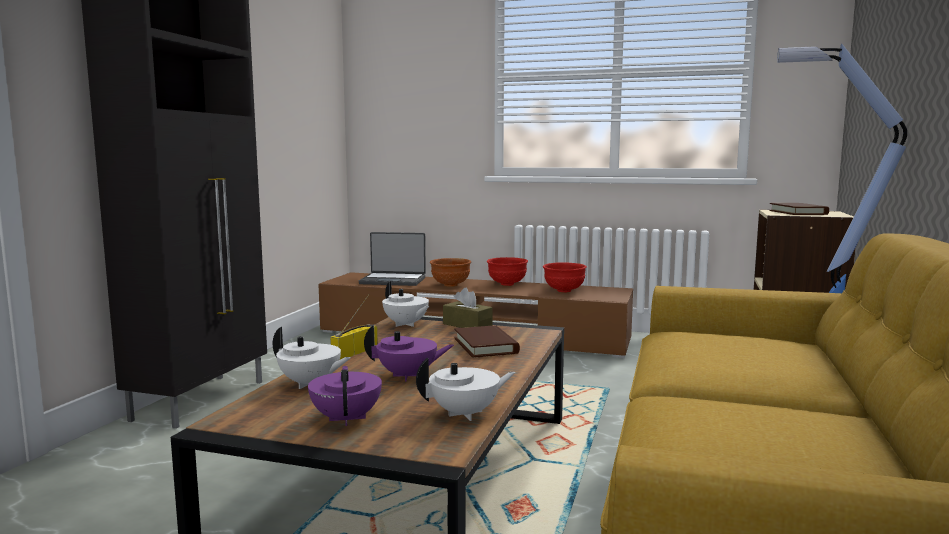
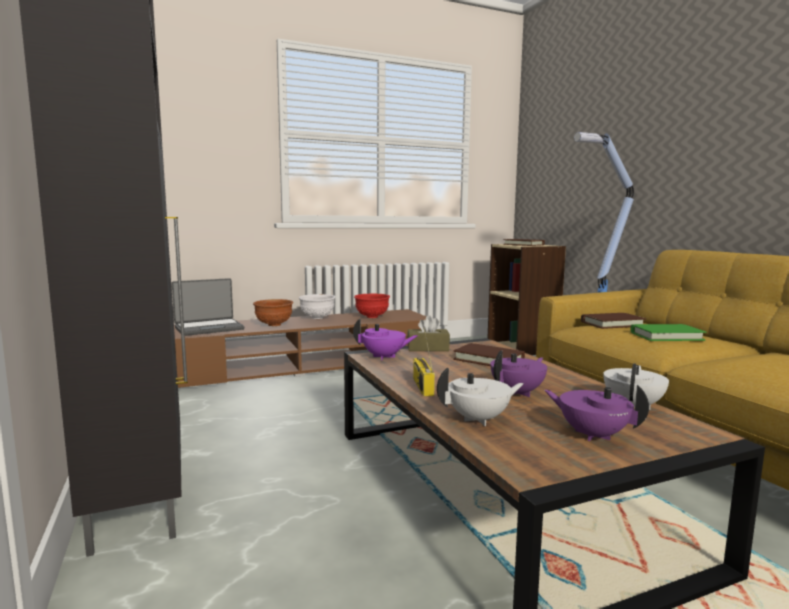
camera: 40 degrees left, 0 degrees up
white teapot [382,281,430,327] -> purple teapot [353,318,418,360]
red bowl [487,257,528,286] -> white bowl [299,294,336,319]
none -> brown book [581,313,646,329]
none -> green book [630,324,706,341]

